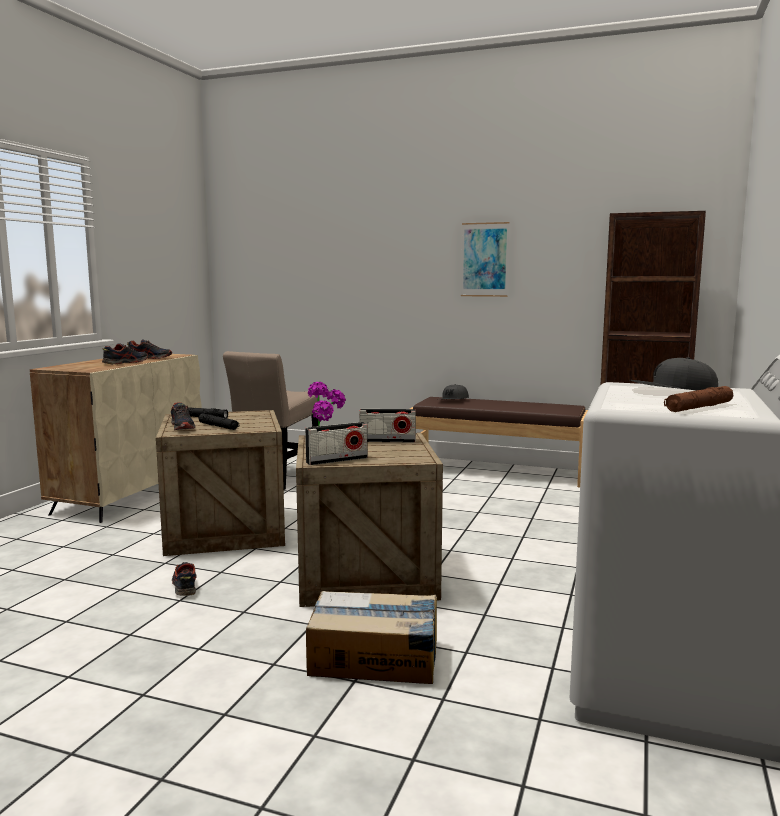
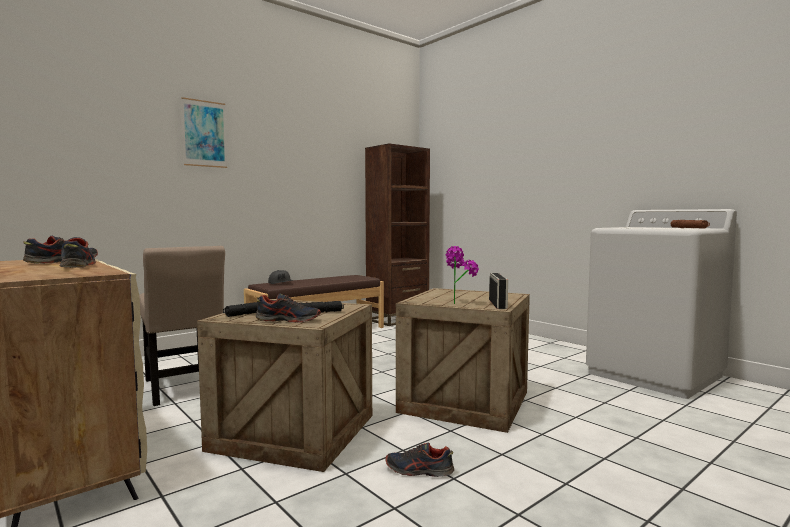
camera: 60 degrees left, 5 degrees down
cardboard box [306,591,437,684] -> none
radio [359,409,416,443] -> none
picture [461,222,510,297] -> picture moved to [181,97,227,168]
grey cap [630,357,718,391] -> none

